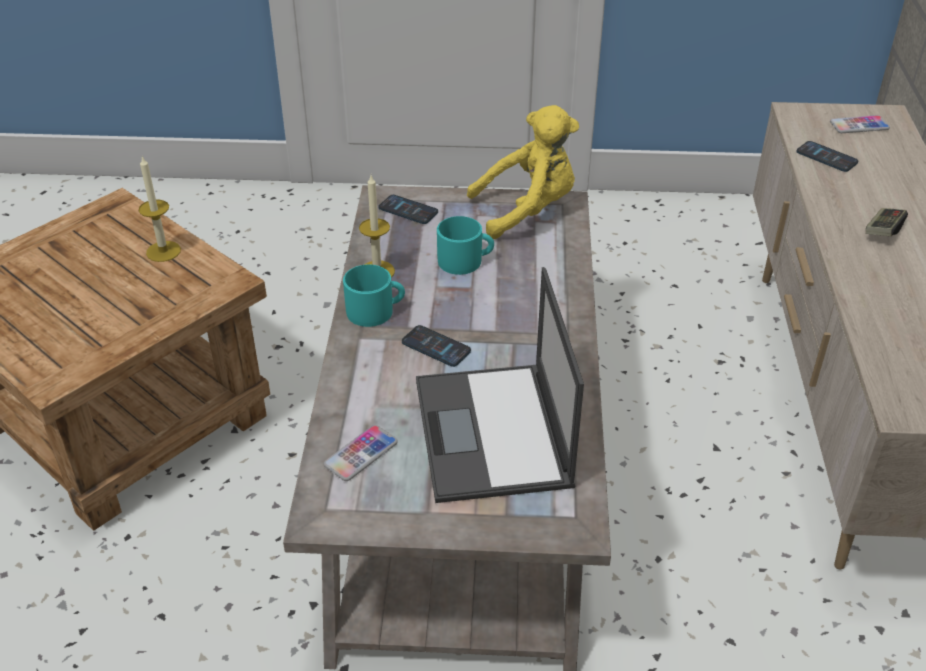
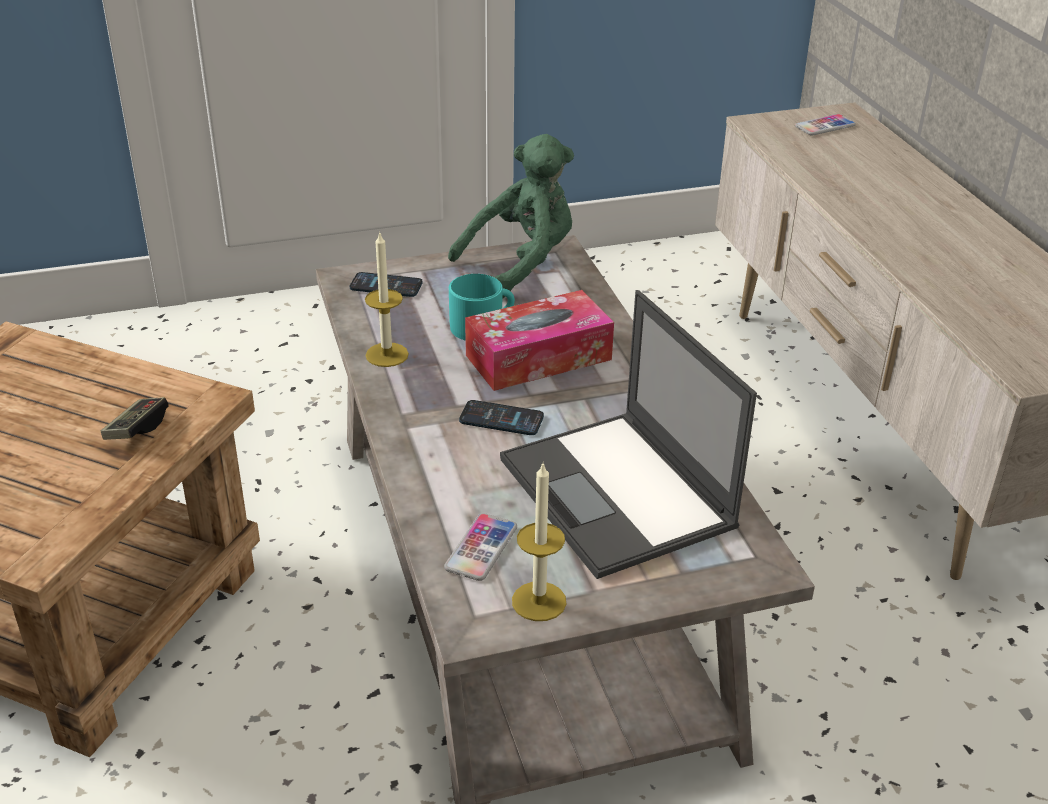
camera: 20 degrees left, 5 degrees down
candle [139,155,181,262] -> candle moved to [512,461,566,621]
turquoise mug [343,264,405,327] -> none
yellow plush toy [467,105,579,239] -> green plush toy [448,134,574,298]
phone [796,141,859,172] -> none
game controller [866,208,908,236] -> game controller moved to [101,397,169,440]
none -> tissue box [465,290,614,391]

